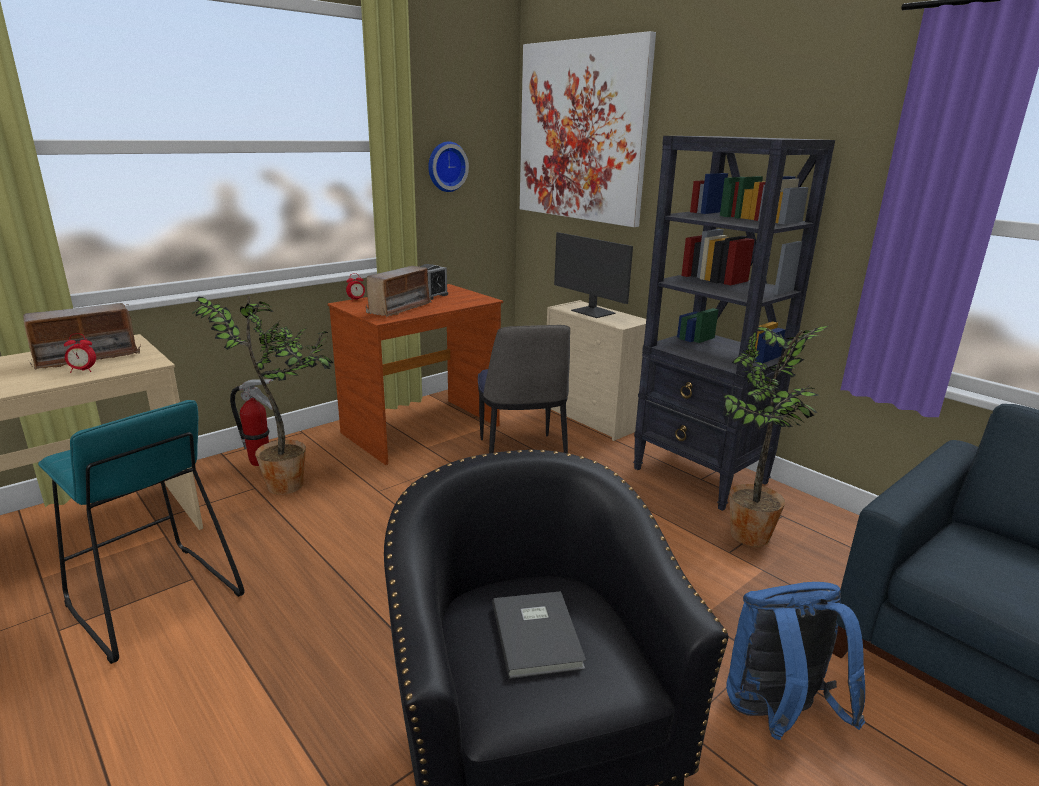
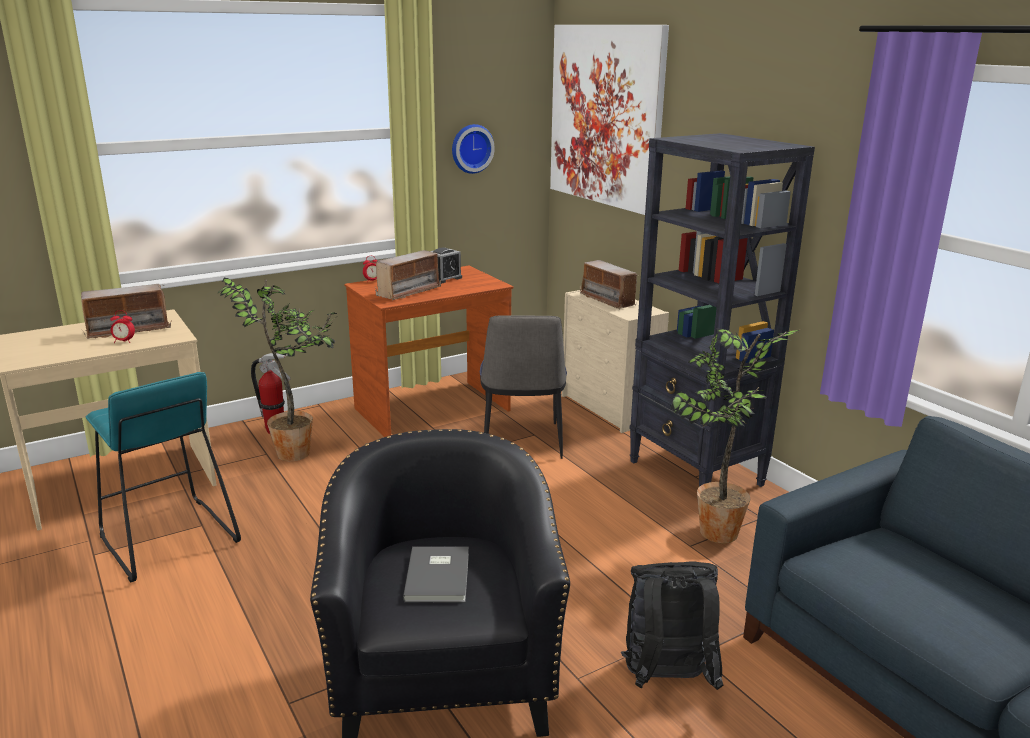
camera: 10 degrees right, 0 degrees up
monitor [554,232,633,318] -> radio [580,260,639,309]
blue backpack [726,582,865,740] -> black backpack [621,561,723,690]

